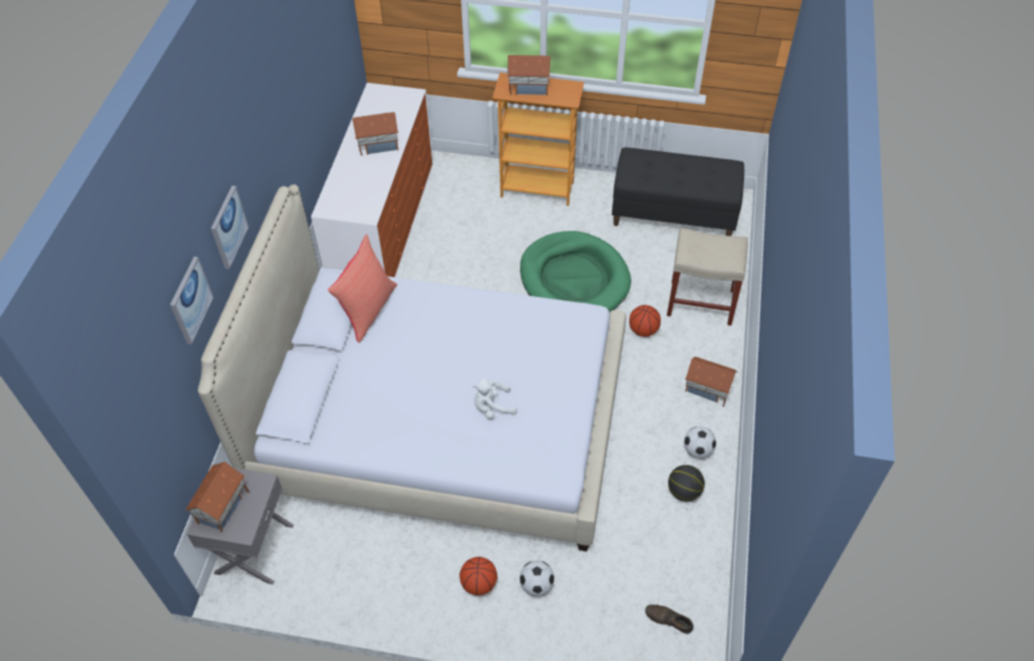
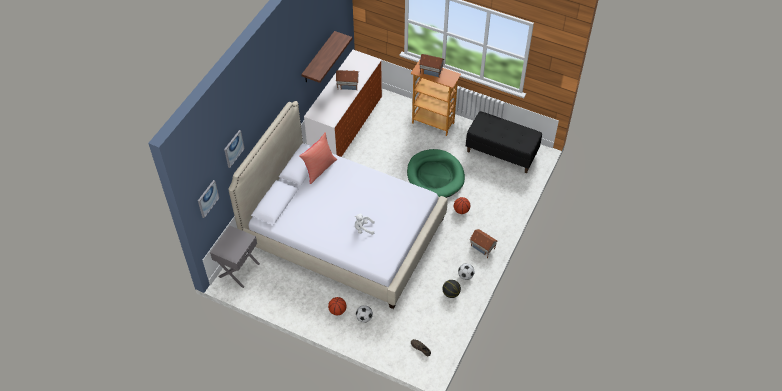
camera: 15 degrees right, 0 degrees up
toy house [185,462,249,532] -> none
picture [211,186,249,269] -> picture moved to [198,180,219,218]
beige stool [667,228,748,326] -> none
none -> shelf [301,31,352,83]

